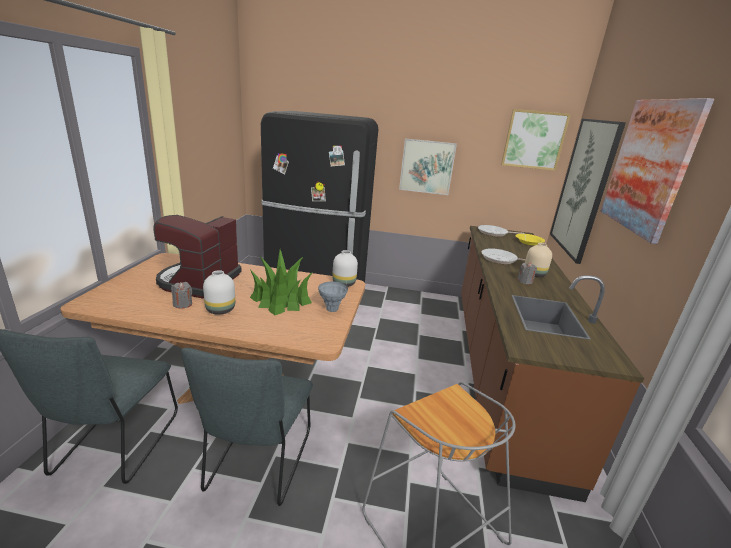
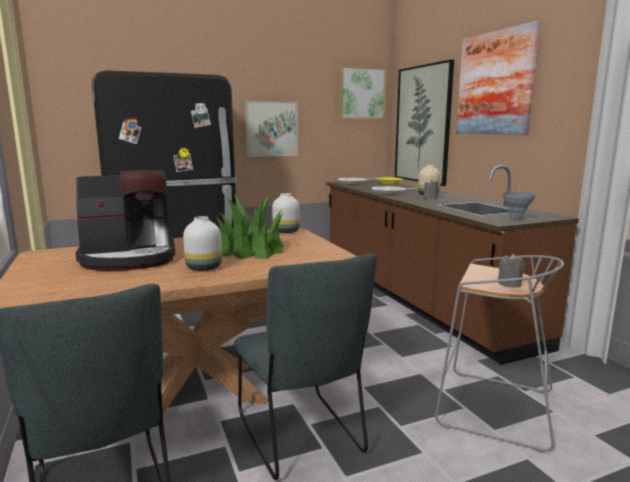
camera: 30 degrees left, 10 degrees down
coffee machine [153,215,242,298] -> coffee machine turned 90 degrees counterclockwise [75,170,175,271]
grey candle [171,282,192,308] -> grey candle moved to [498,254,525,287]
grey vase [318,281,348,312] -> grey vase moved to [503,192,535,220]

